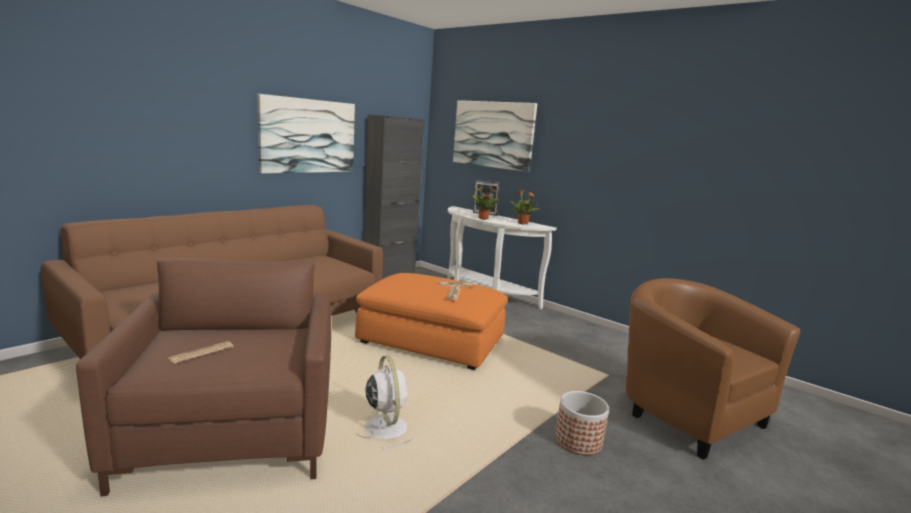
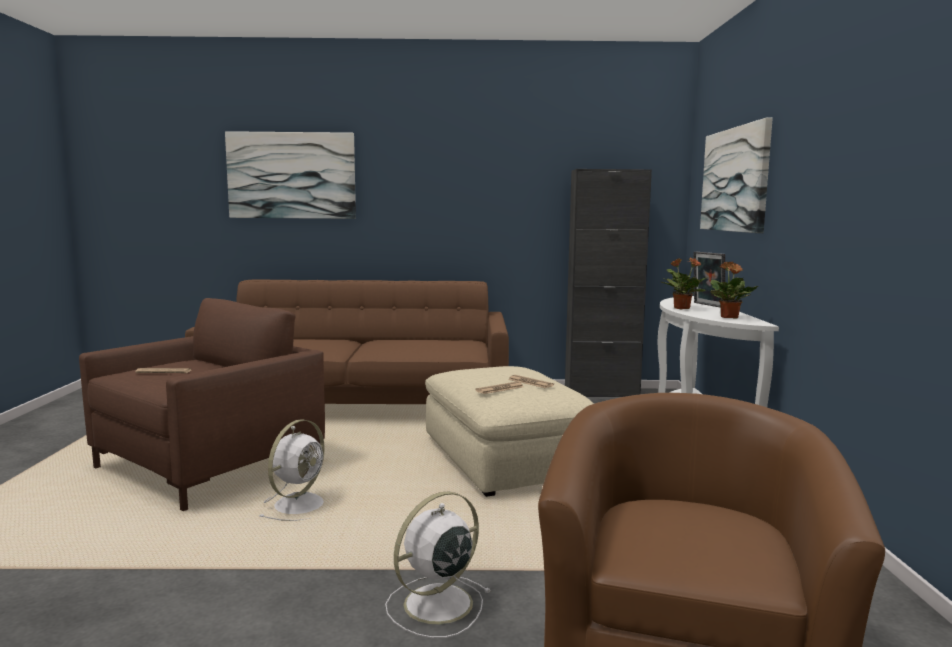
camera: 50 degrees right, 5 degrees down
picture [257,94,355,174] -> picture moved to [225,131,356,219]
orange ottoman [355,273,508,370] -> beige ottoman [425,366,594,497]
planter [555,391,609,455] -> white fan [385,491,491,638]

